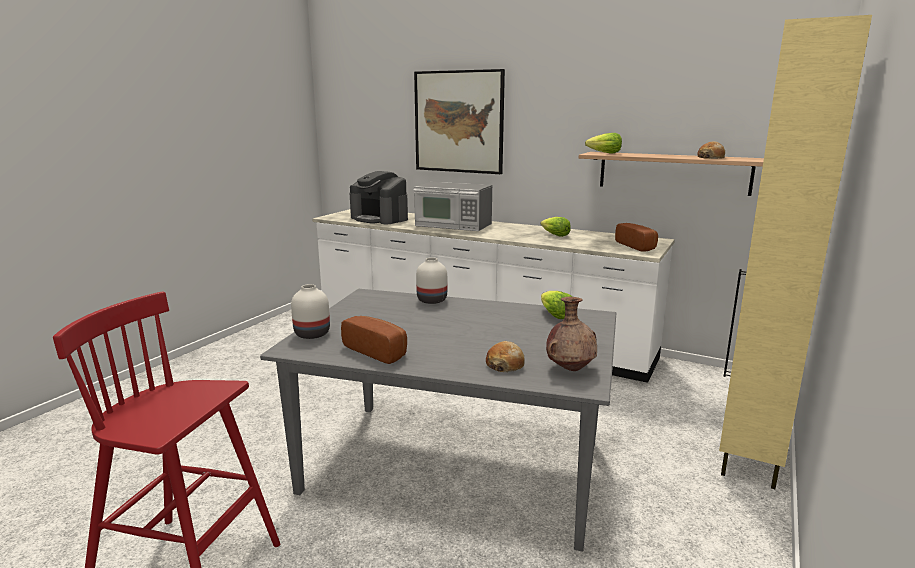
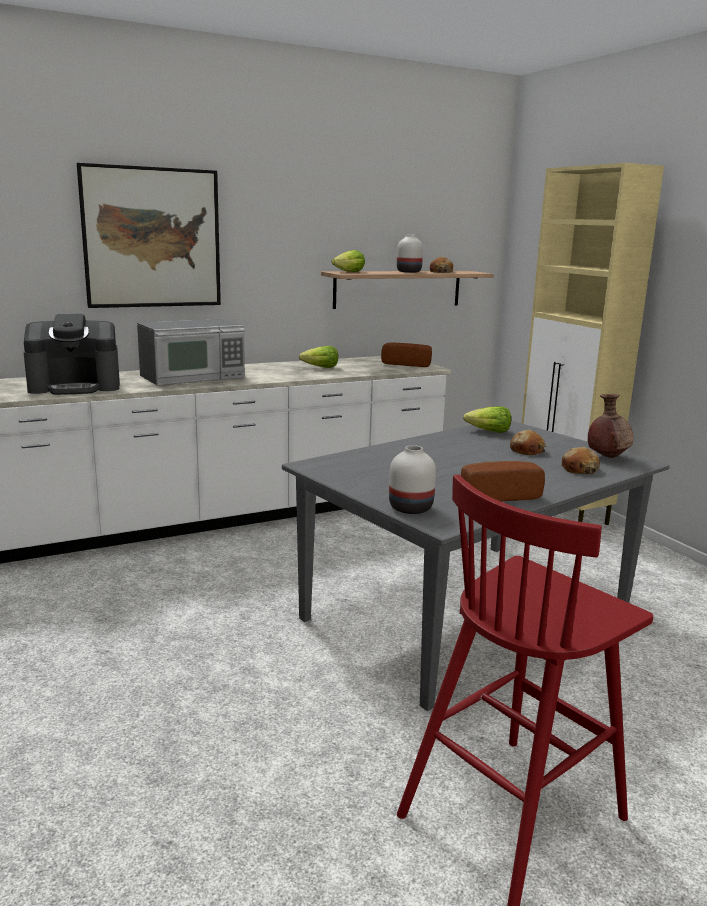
camera: 55 degrees left, 0 degrees up
white vase [416,257,447,304] -> white vase moved to [397,235,423,273]
none -> bread [510,430,547,455]

